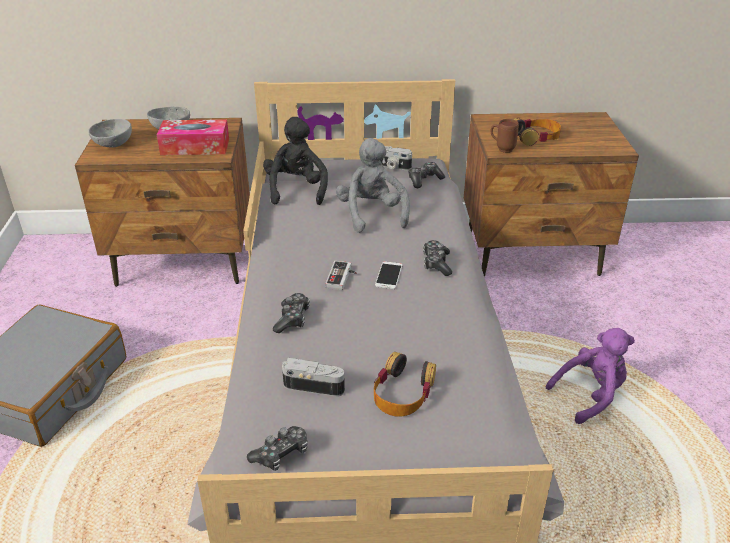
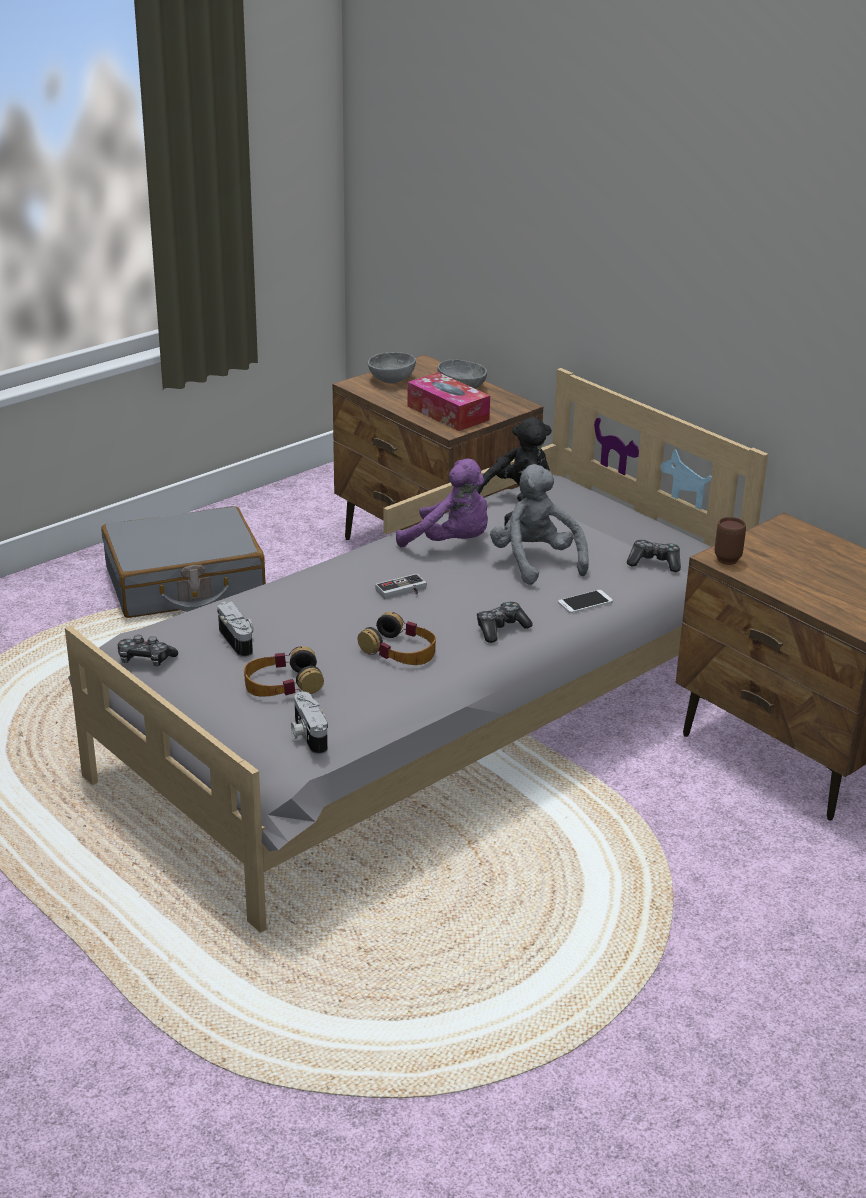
camera: 50 degrees right, 5 degrees down
game controller [273,293,310,333] -> none
grey plush toy [336,138,410,233] -> grey plush toy turned 60 degrees counterclockwise [490,464,589,585]
phone [375,261,403,289] -> phone moved to [558,590,613,613]
camera [380,146,412,170] -> camera moved to [291,692,328,755]
headphones [513,118,561,146] -> headphones moved to [357,612,436,665]
purple plush toy [546,328,635,424] -> purple plush toy moved to [396,458,488,547]

